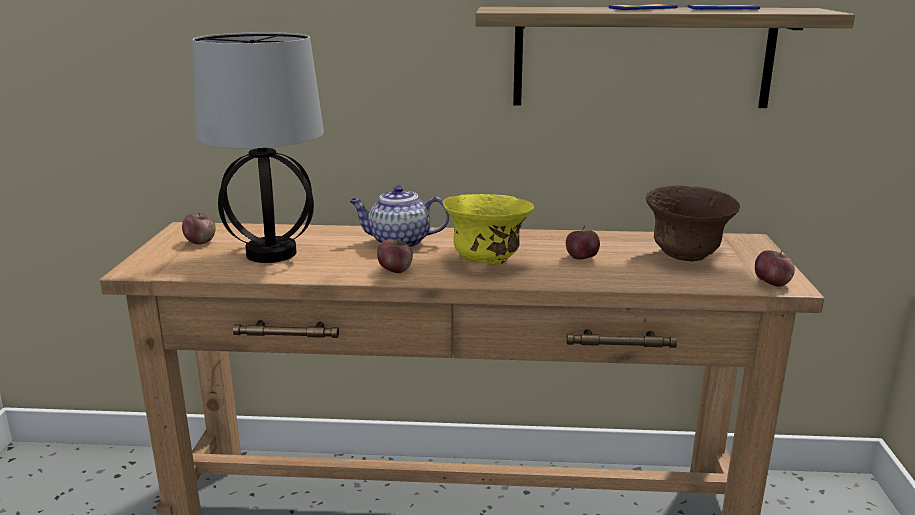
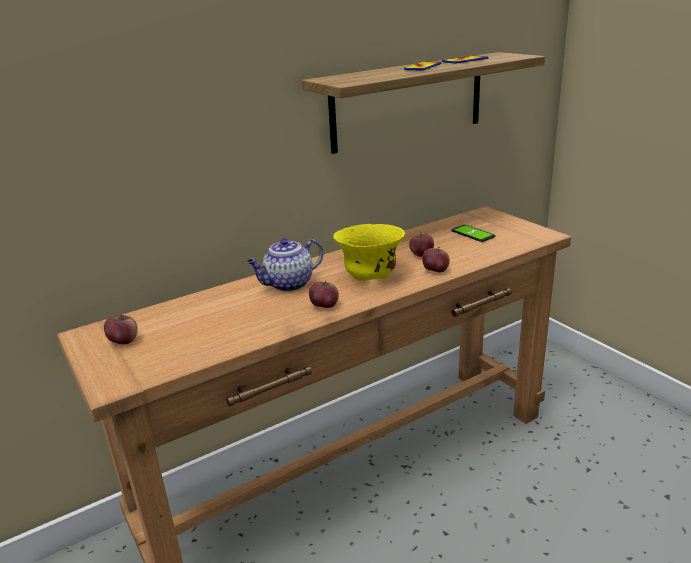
camera: 35 degrees left, 5 degrees up
table lamp [192,32,324,263] -> none
brown bowl [646,185,740,262] -> phone [451,225,495,242]
apple [755,250,795,287] -> apple moved to [422,248,450,272]

